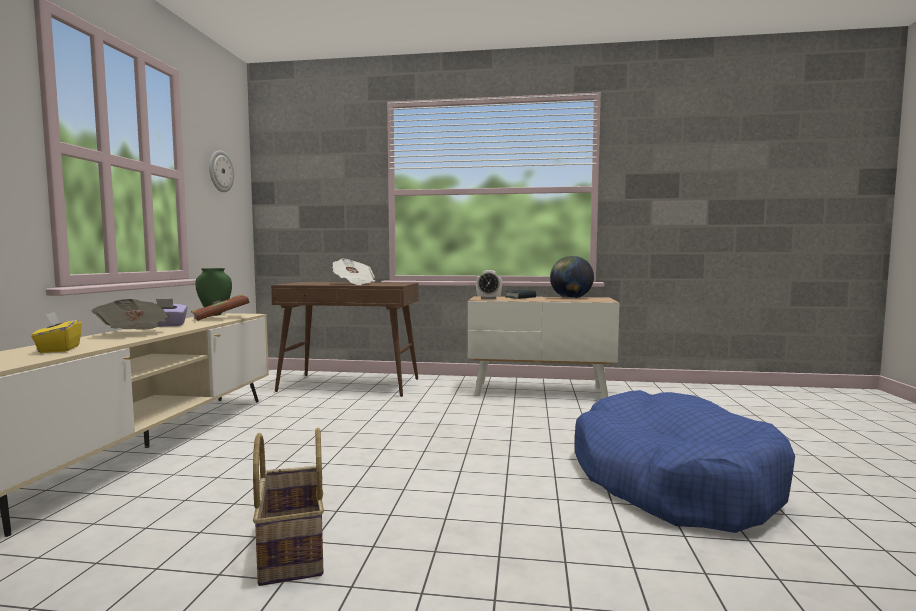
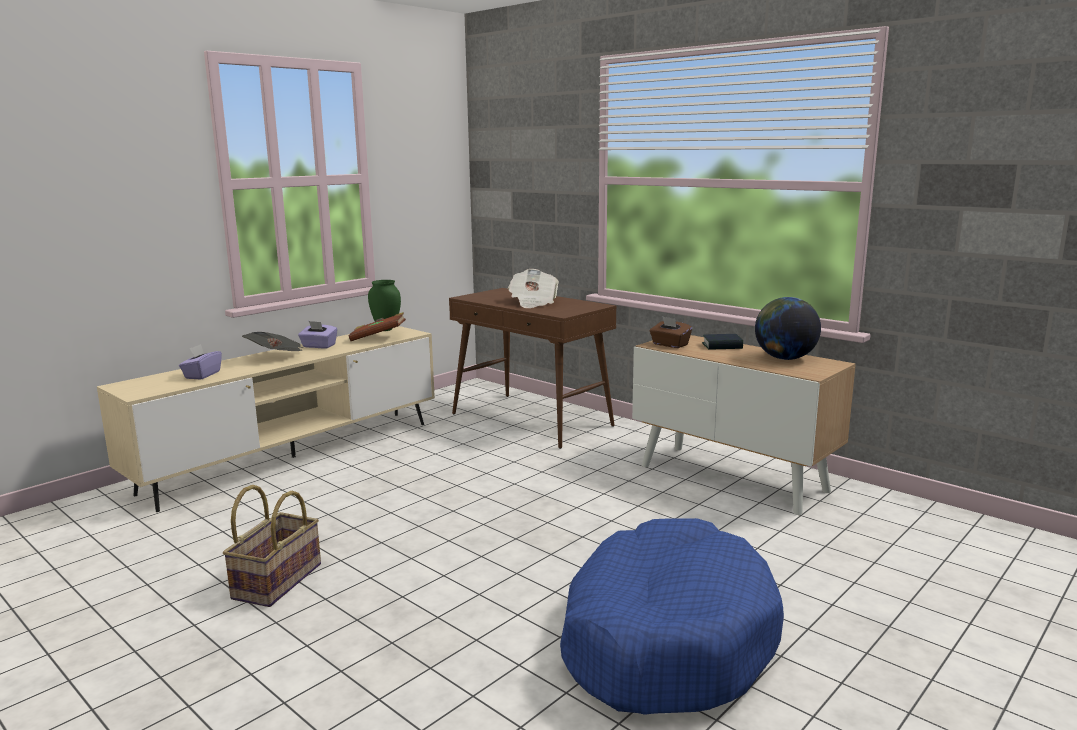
camera: 35 degrees right, 10 degrees up
yellow tissue box [31,312,82,353] -> purple tissue box [179,344,222,379]
wall clock [209,150,234,192] -> none
alarm clock [476,270,502,299] -> brown tissue box [650,316,692,348]

